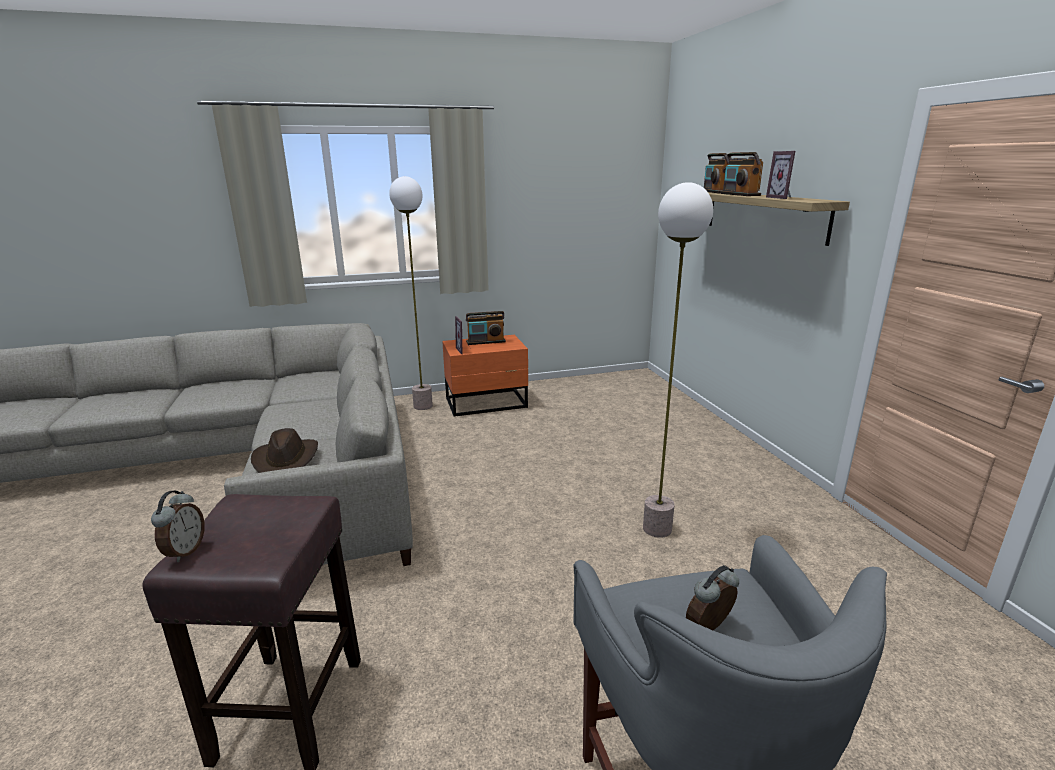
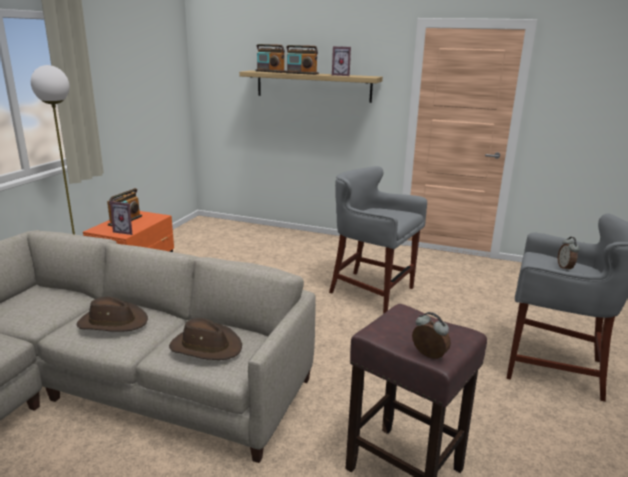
camera: 55 degrees left, 0 degrees up
floor lamp [643,182,713,538] -> grey stool [329,166,427,313]
none -> brown hat [77,296,148,332]

